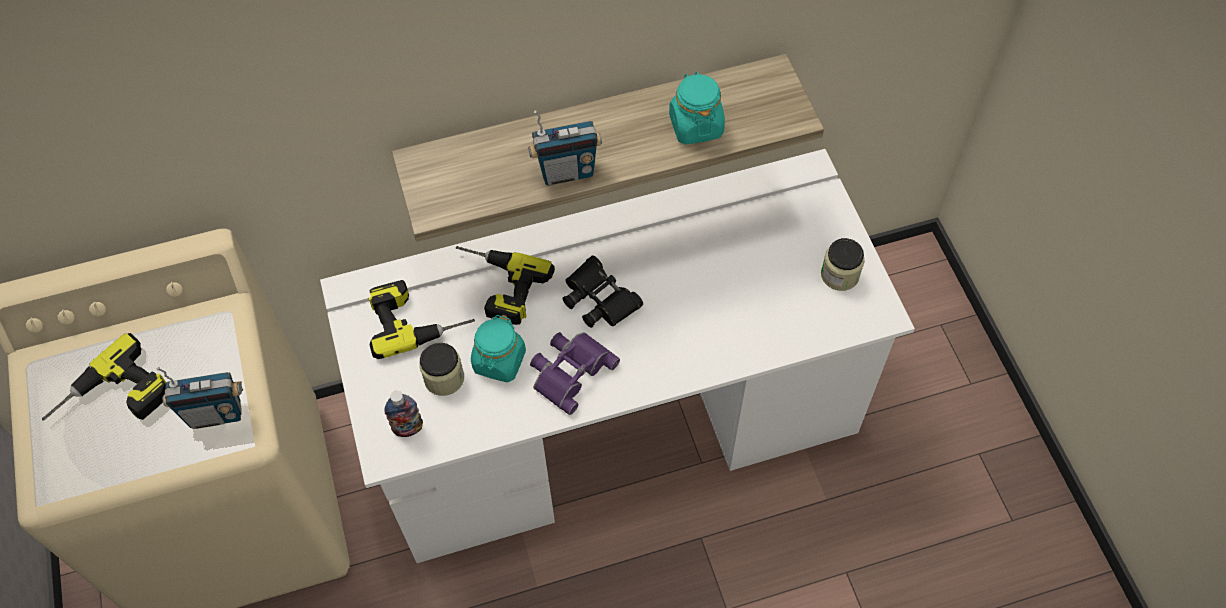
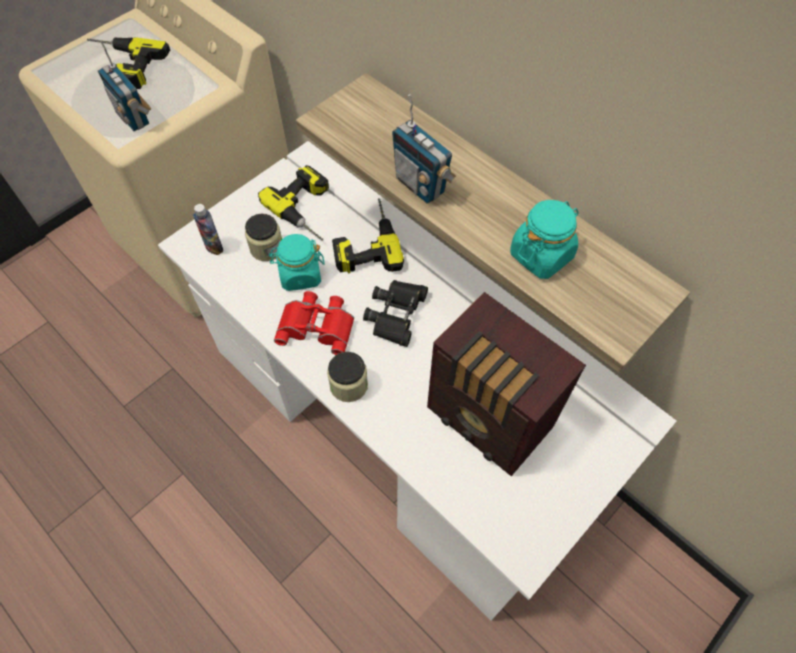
camera: 60 degrees right, 0 degrees up
purple binoculars [530,332,620,415] -> red binoculars [274,291,354,355]
jar [821,238,865,291] -> jar moved to [327,352,368,402]
none -> radio [427,292,586,476]

